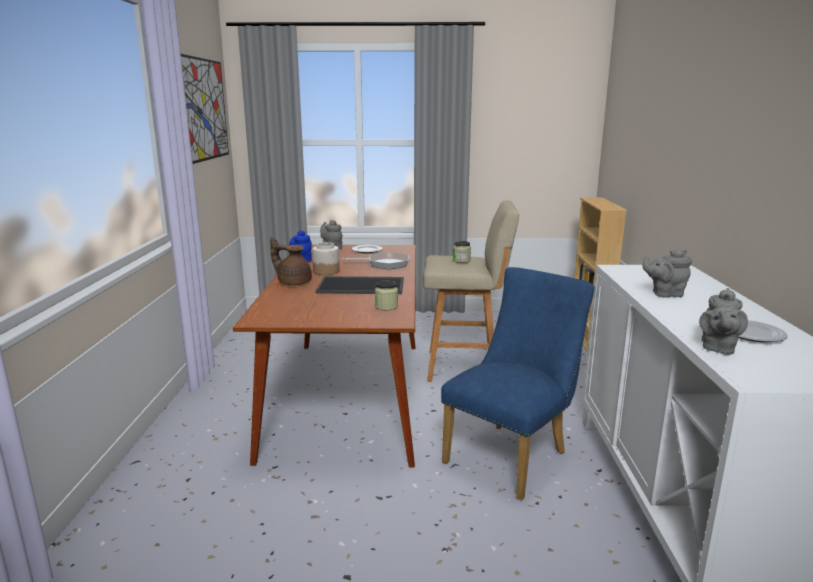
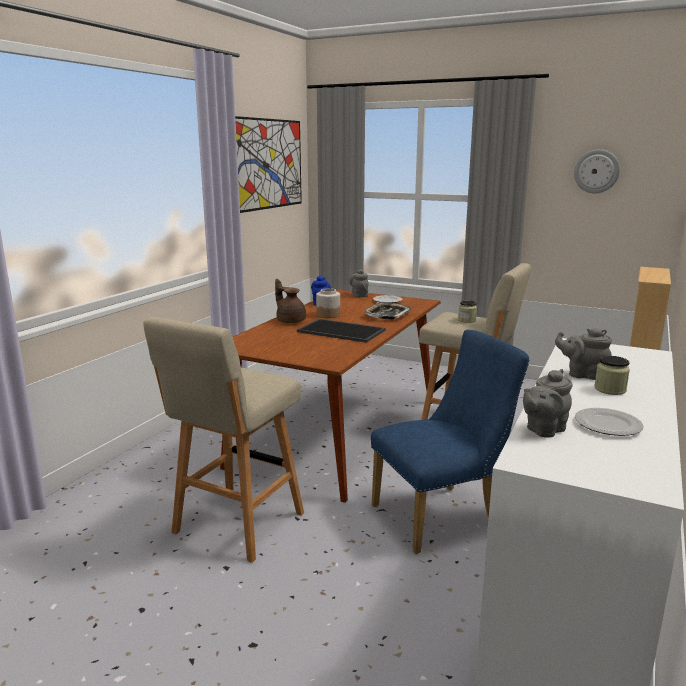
camera: 25 degrees right, 0 degrees up
frying pan [342,252,409,269] -> tray [364,302,411,320]
jar [375,281,398,310] -> jar moved to [594,356,630,395]
none -> beige stool [143,317,304,563]
none -> wall clock [574,149,620,193]

